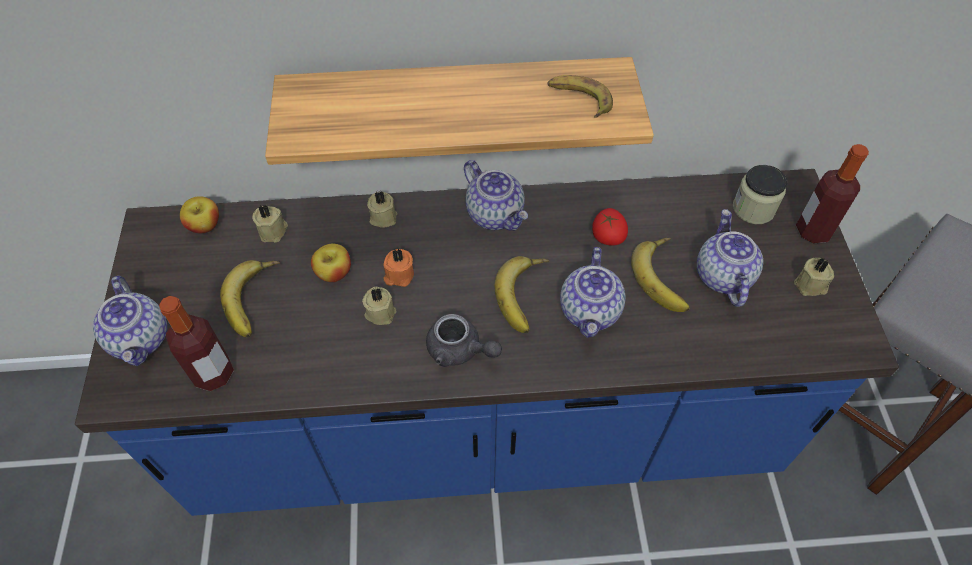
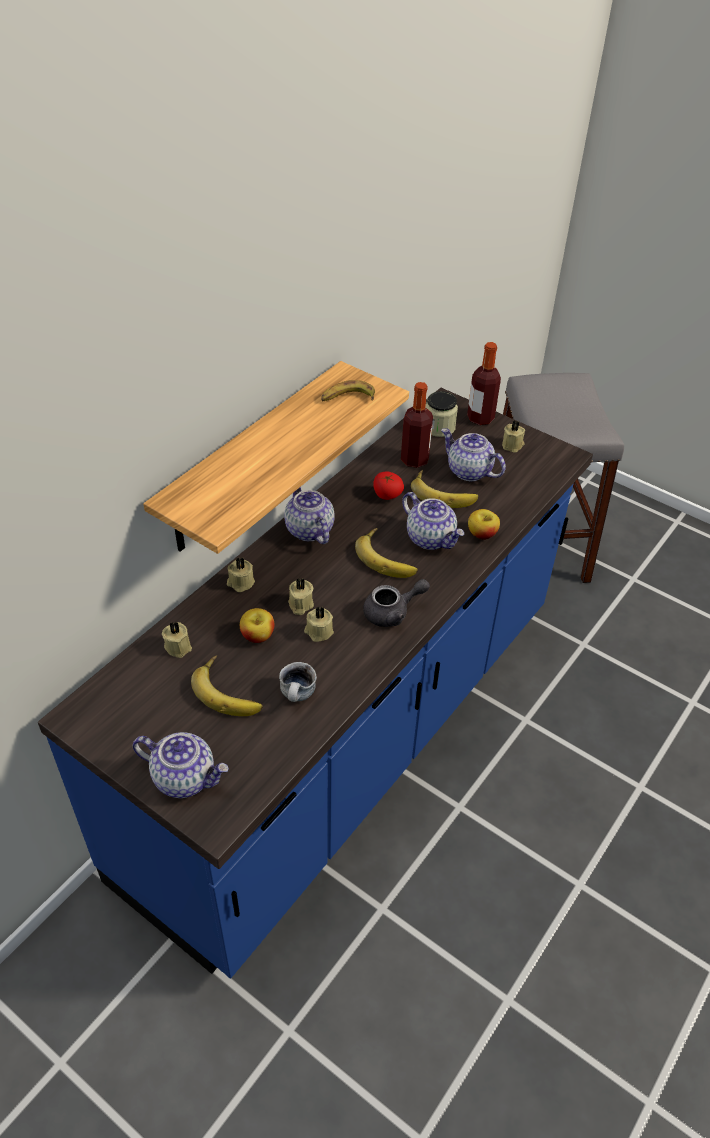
camera: 50 degrees left, 10 degrees down
bottle [159,296,234,391] -> bottle moved to [401,382,433,468]
apple [180,196,219,233] -> apple moved to [468,509,500,540]
orange candle [383,248,414,287] -> beige candle [288,578,314,615]
teapot [464,160,528,231] -> teapot turned 120 degrees counterclockwise [284,487,335,544]
none -> mug [279,662,317,702]

